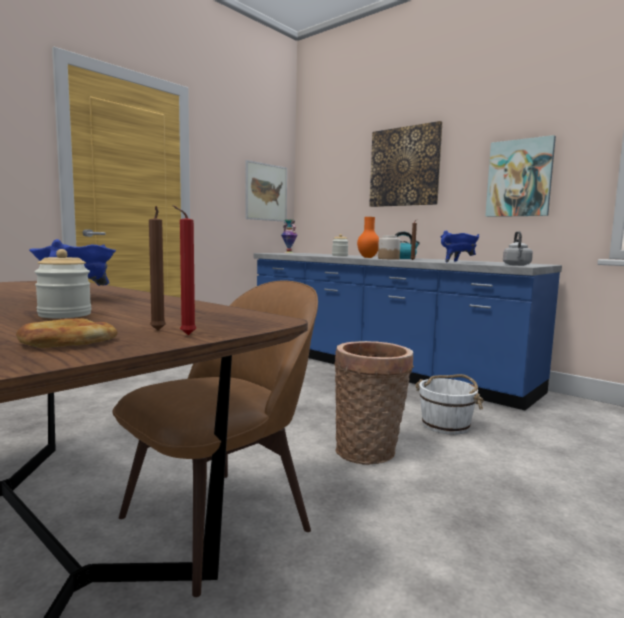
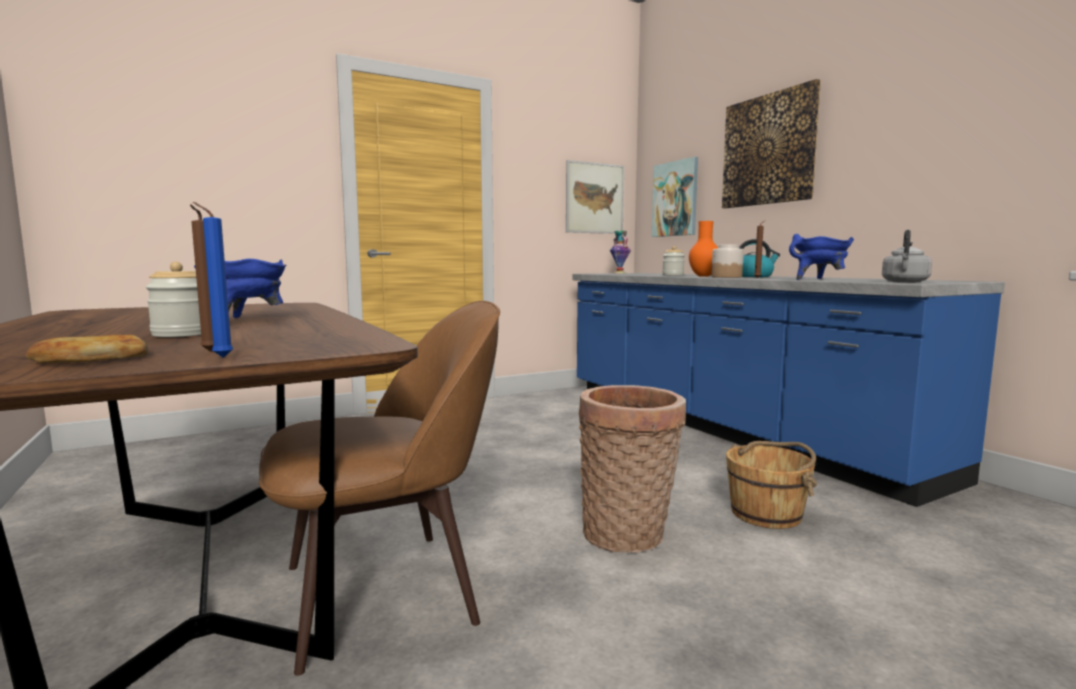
camera: 20 degrees right, 0 degrees up
red candle [172,205,196,335] -> blue candle [193,202,233,358]
white bucket [415,374,484,435] -> brown bucket [726,441,817,529]
picture [485,135,556,217] -> picture moved to [652,157,698,237]

